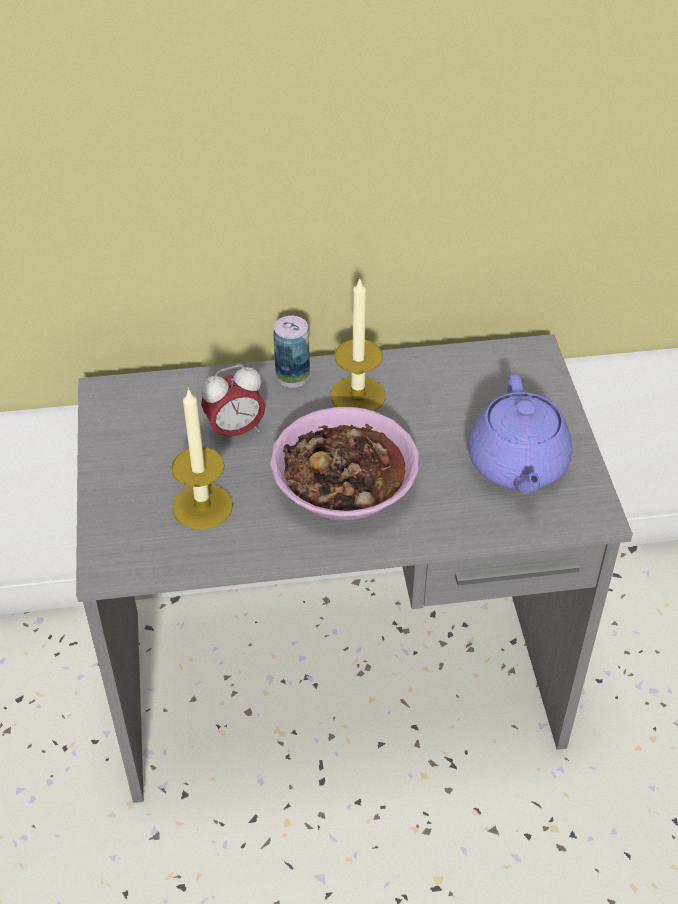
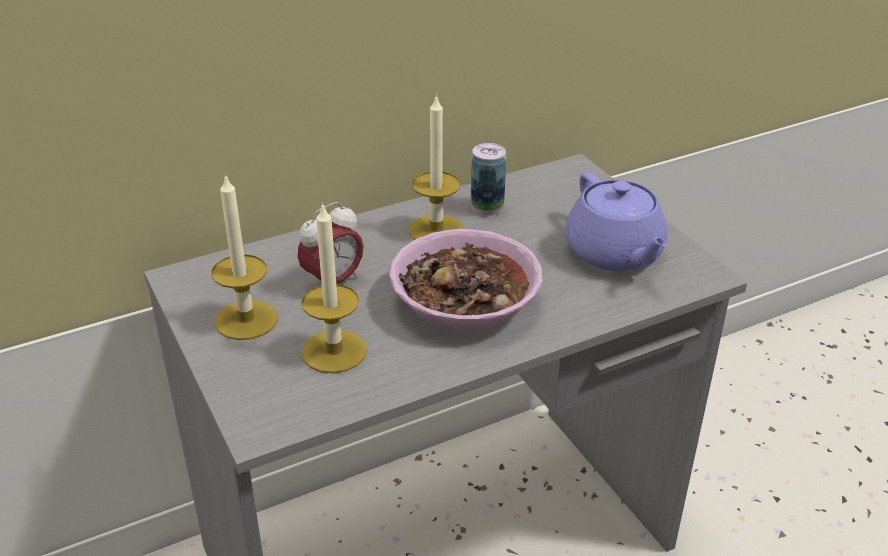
camera: 20 degrees left, 10 degrees down
can [273,316,310,388] -> can moved to [471,143,506,216]
none -> candle [211,173,277,340]

